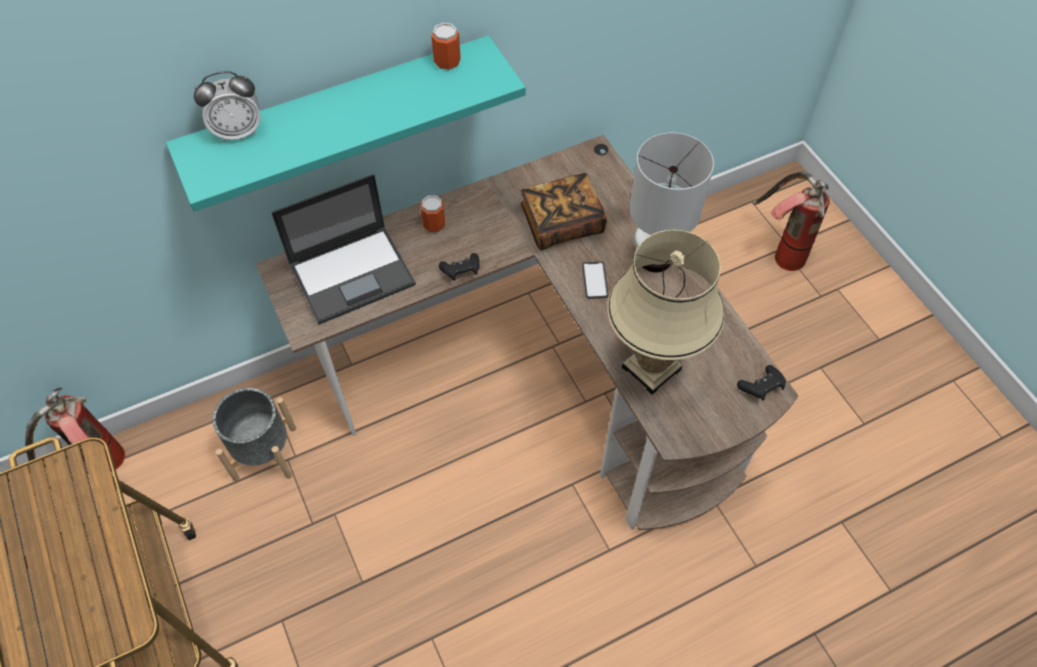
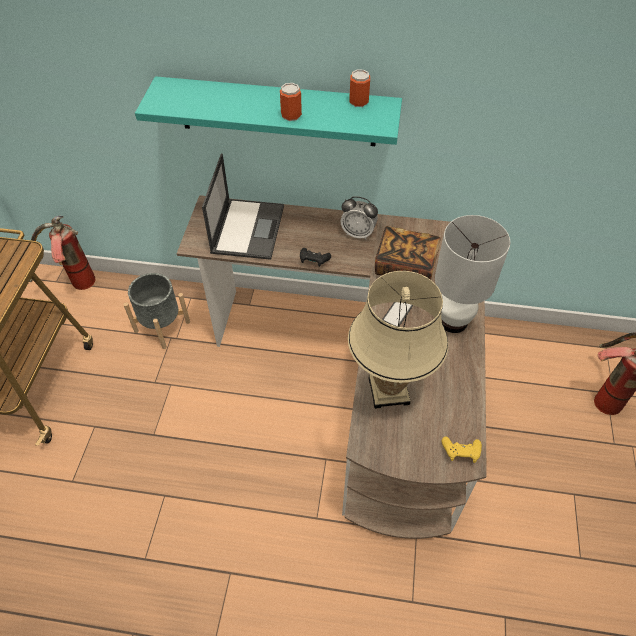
camera: 35 degrees right, 5 degrees down
alarm clock [194,71,261,142] -> alarm clock moved to [341,196,378,240]
laptop [271,174,416,325] -> laptop turned 90 degrees counterclockwise [202,153,284,260]
can [421,195,445,233] -> can moved to [280,83,302,121]
black game controller [737,365,786,401] -> yellow game controller [442,437,482,463]

